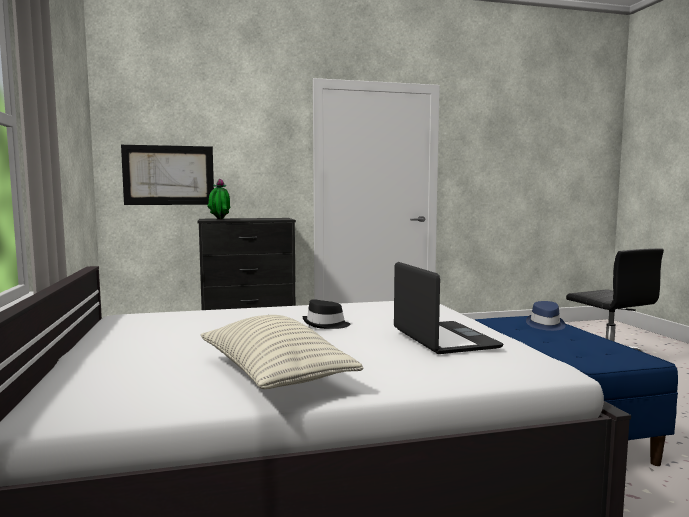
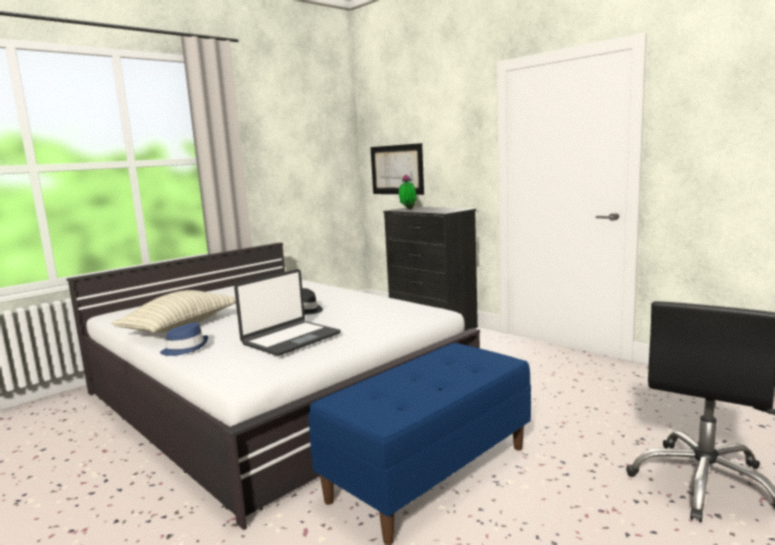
camera: 60 degrees right, 5 degrees up
blue hat [526,301,566,331] -> blue hat moved to [160,322,208,356]

